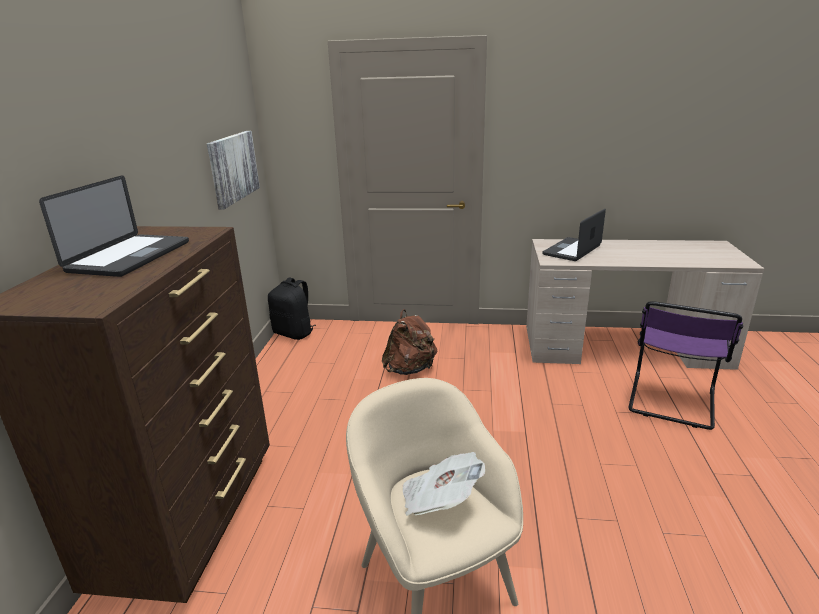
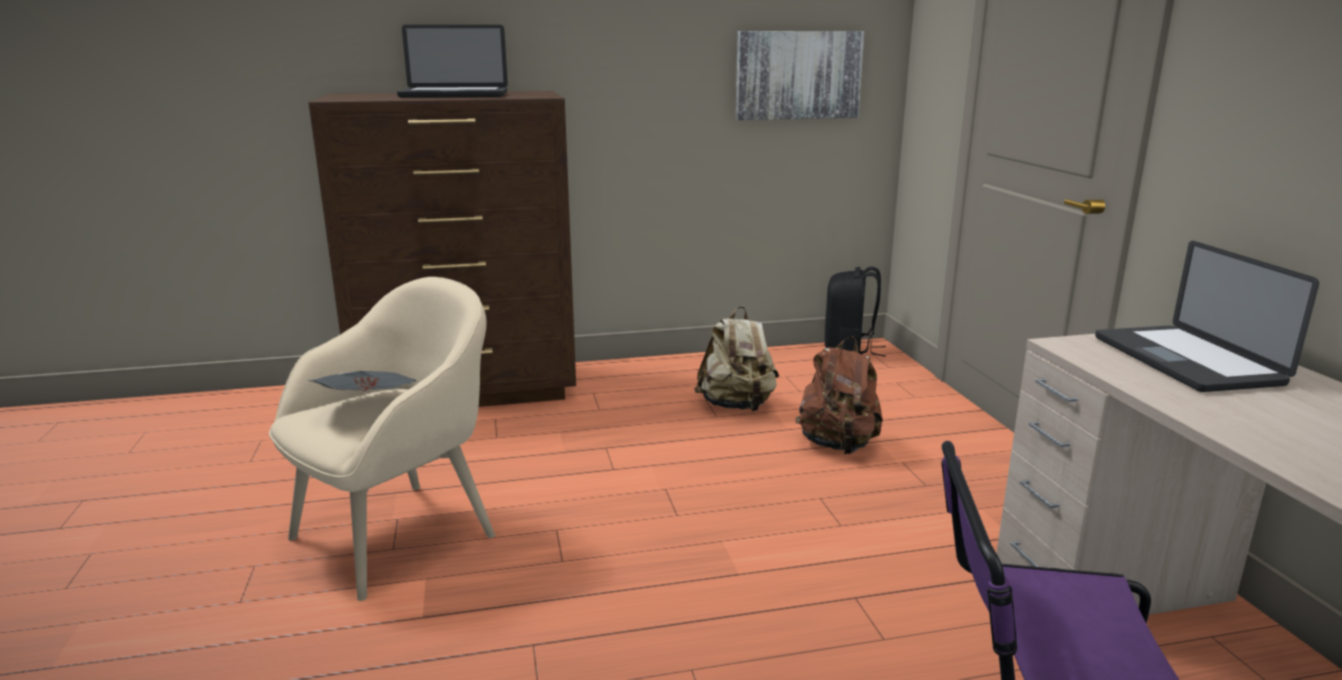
camera: 70 degrees right, 5 degrees down
laptop [543,209,606,261] -> laptop turned 120 degrees counterclockwise [1095,241,1319,392]
none -> beige backpack [694,306,779,411]

